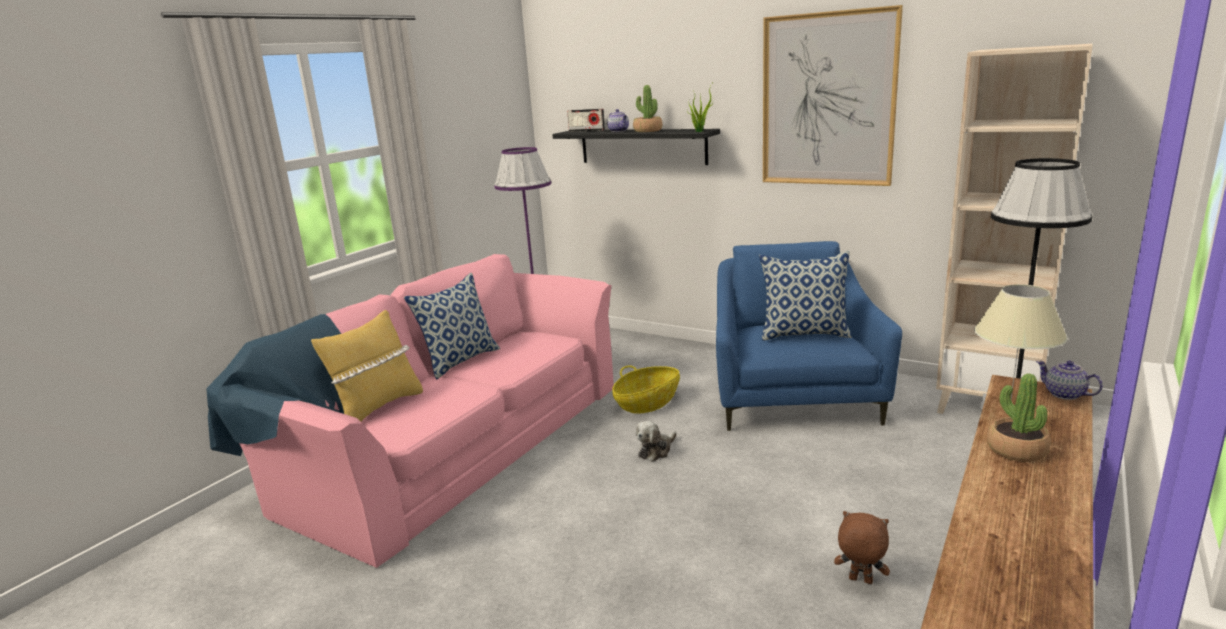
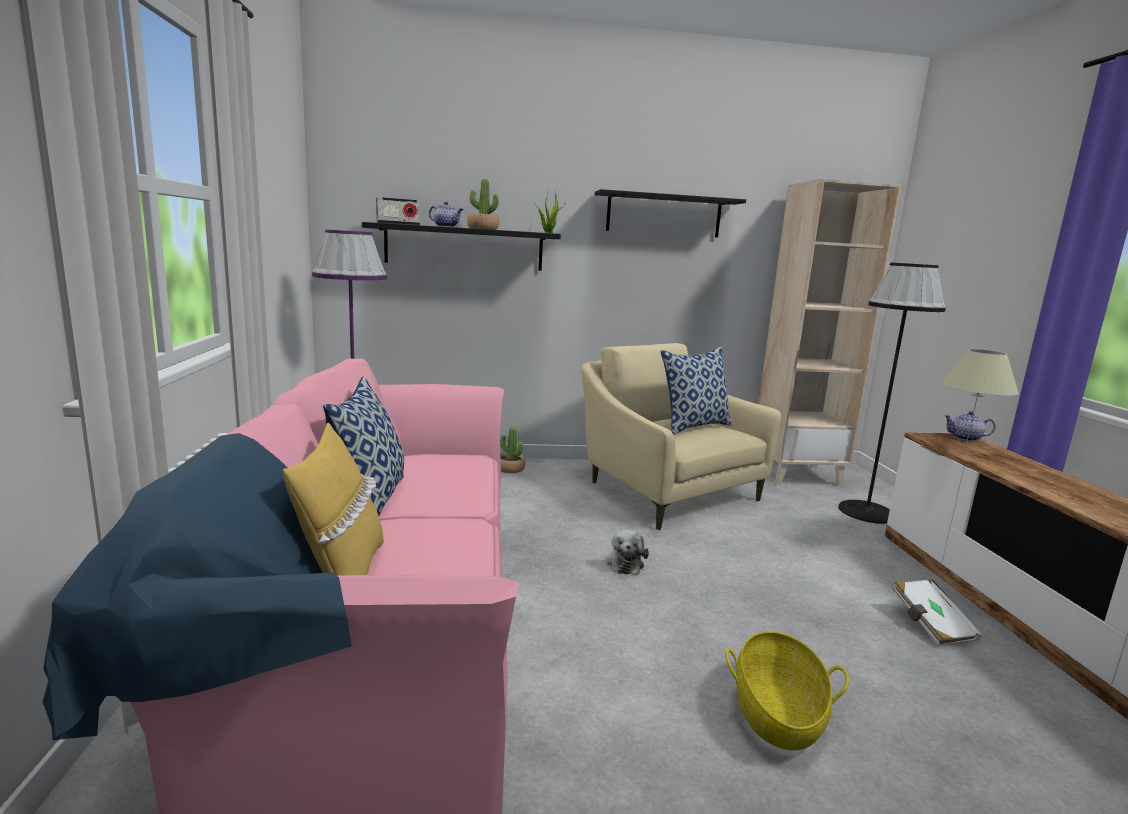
camera: 40 degrees left, 5 degrees down
basket [612,365,680,414] -> basket moved to [725,631,849,751]
blue armchair [716,241,902,431] -> beige armchair [581,343,781,530]
picture [763,5,903,186] -> black shelf [595,189,746,237]
brown plush toy [834,511,890,584] -> white book [892,580,982,646]
potted plant [987,374,1051,461] -> potted plant moved to [500,426,526,473]

